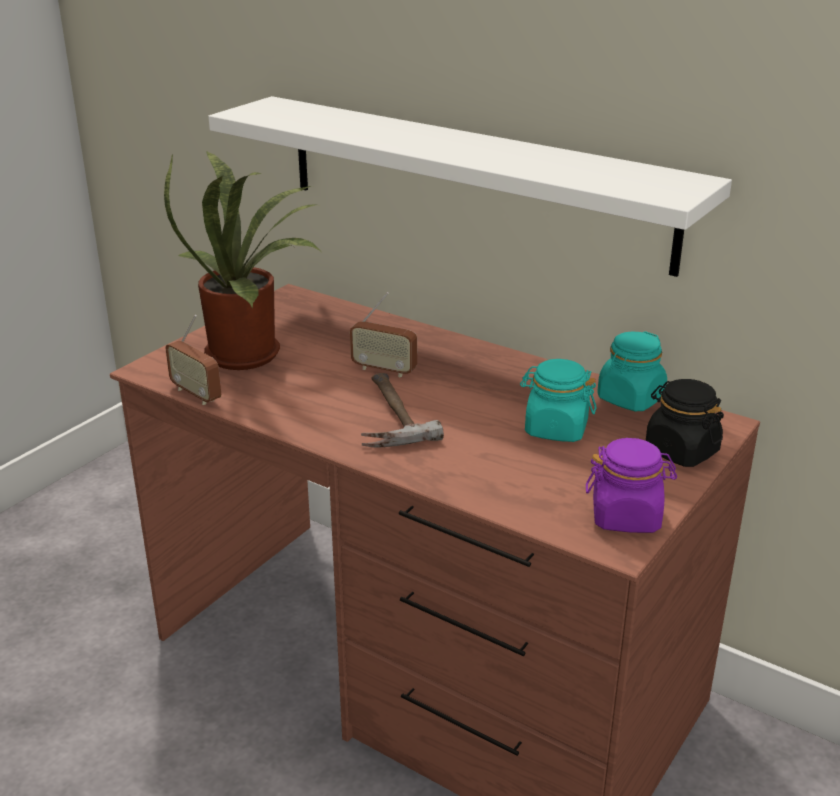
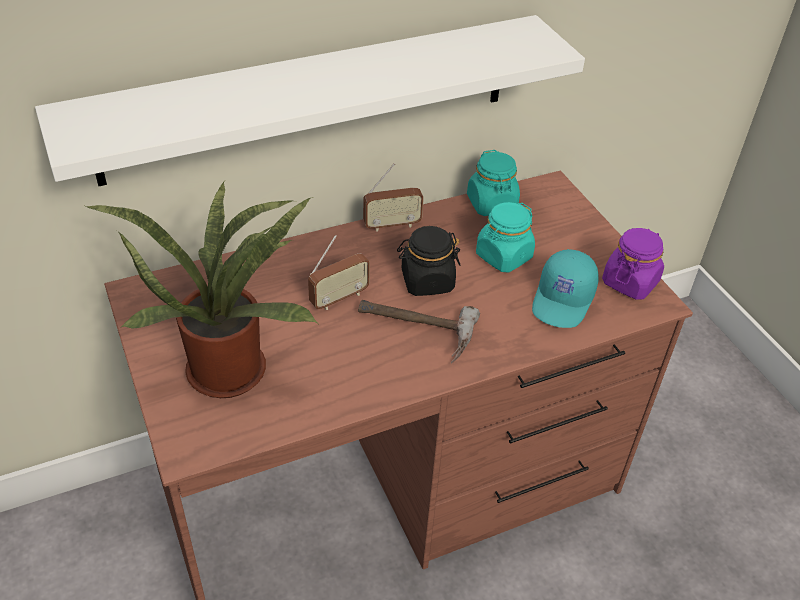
camera: 60 degrees left, 15 degrees up
radio [165,315,221,405] -> radio moved to [363,163,424,232]
black jar [646,379,724,467] -> black jar moved to [397,226,460,296]
none -> turquoise cap [532,249,599,328]

